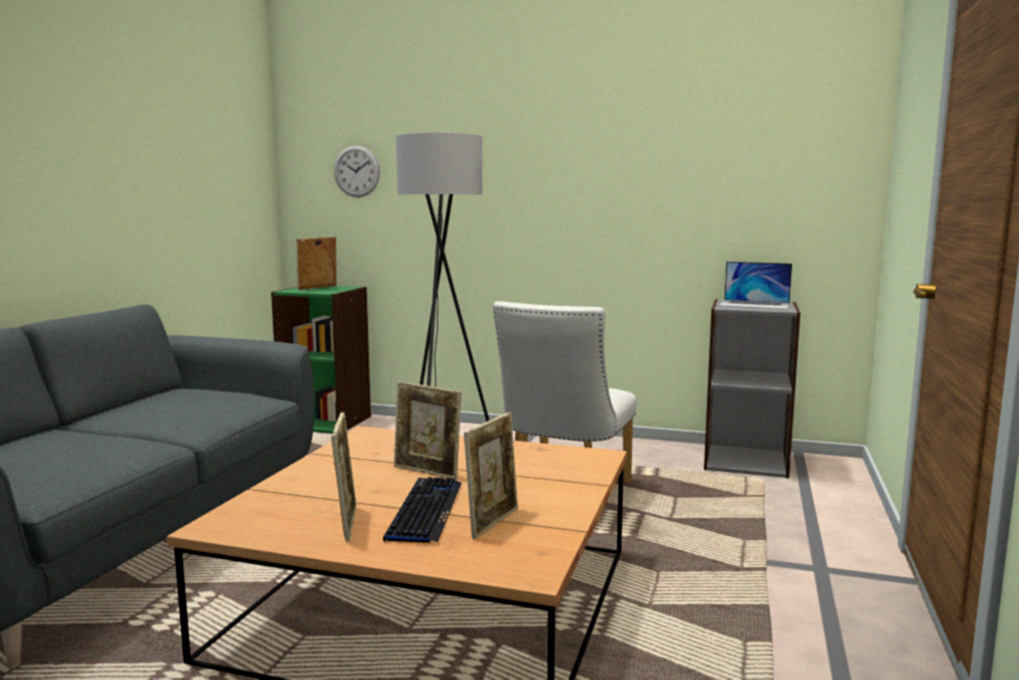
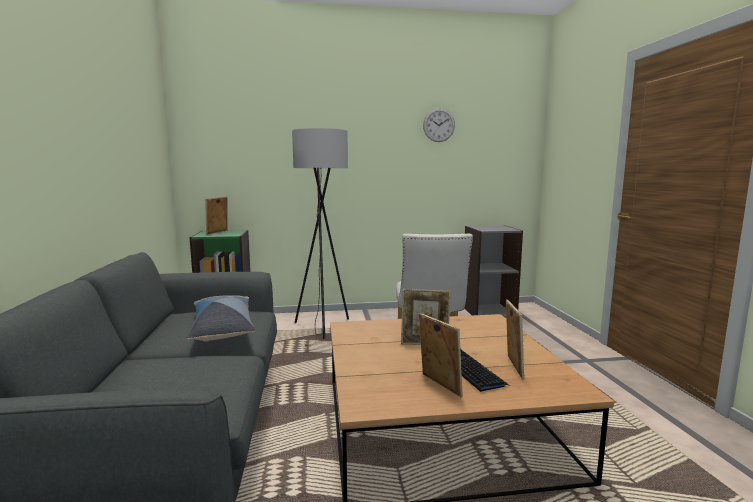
camera: 25 degrees left, 0 degrees up
wall clock [334,145,380,198] -> wall clock moved to [423,108,455,142]
laptop [719,262,792,309] -> none
none -> pillow [186,295,255,341]

